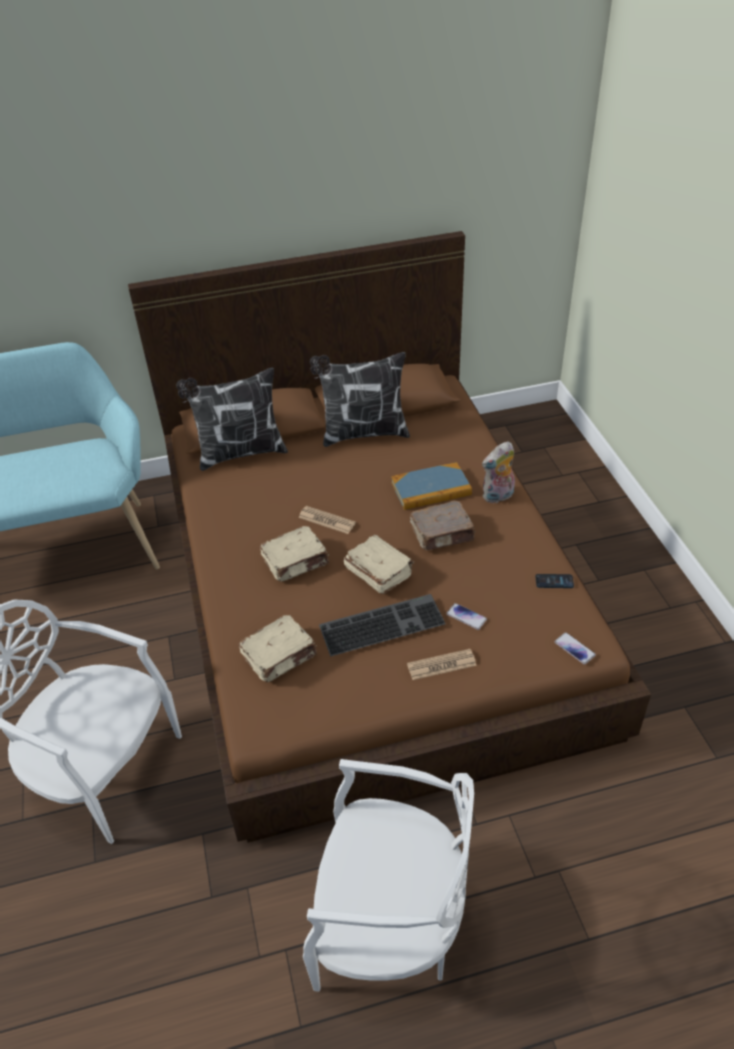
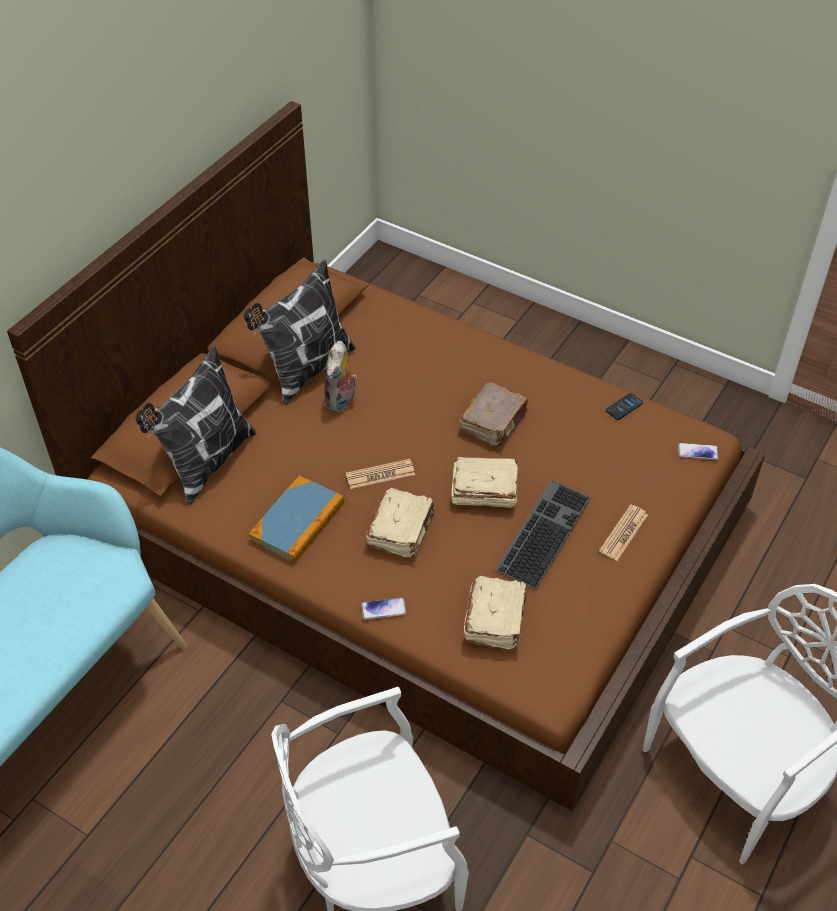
camera: 45 degrees left, 5 degrees up
book [391,462,472,510] -> book moved to [248,476,344,563]
phone [446,603,487,630] -> phone moved to [361,598,406,620]
plush toy [482,441,515,503] -> plush toy moved to [324,341,357,413]

